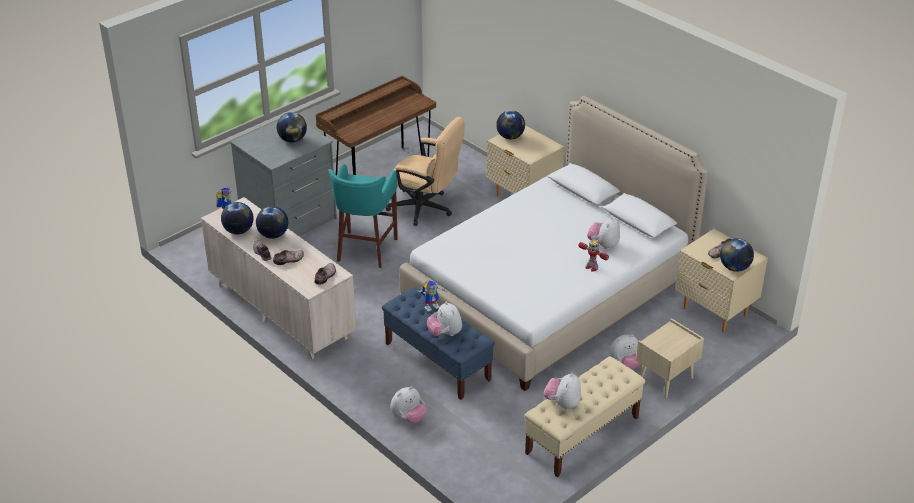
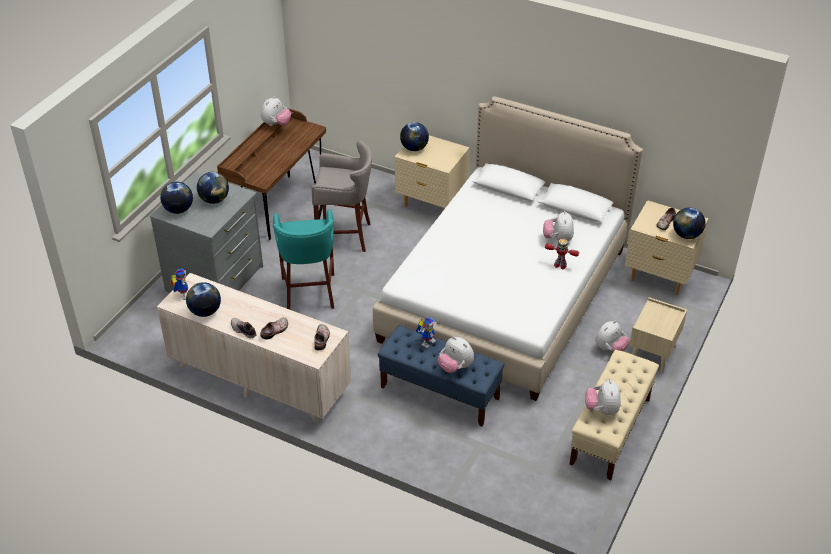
camera: 20 degrees left, 5 degrees up
globe [256,206,288,239] -> globe moved to [160,182,193,214]
beige office chair [386,117,465,226] -> grey stool [312,140,372,252]
plush toy [391,386,427,423] -> plush toy moved to [261,96,291,126]

